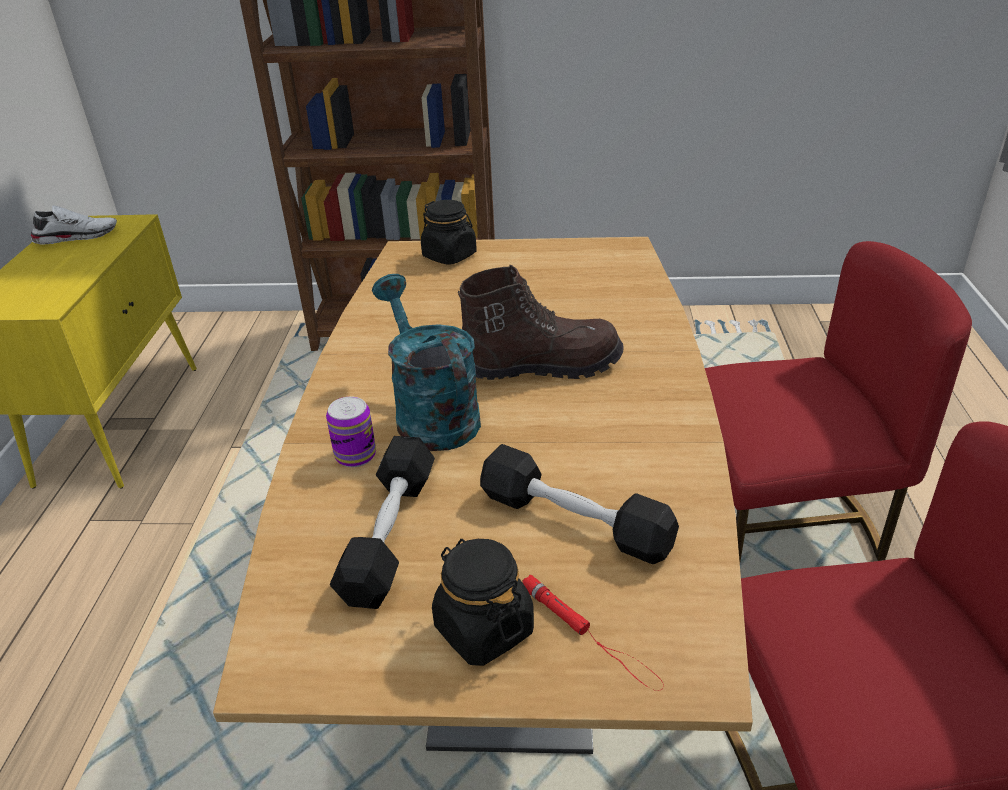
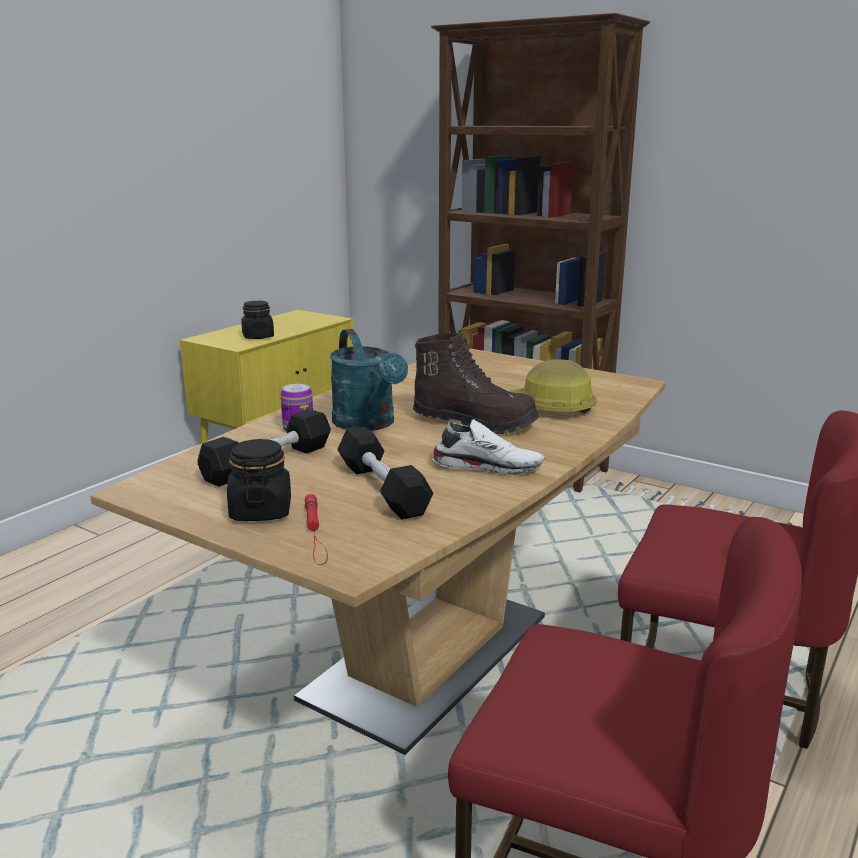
camera: 30 degrees right, 15 degrees down
white shoe [31,205,117,245] -> white shoe moved to [432,419,544,475]
turquoise watering can [372,274,481,451] -> turquoise watering can turned 150 degrees clockwise [330,329,408,431]
black jar [421,200,477,265] -> black jar moved to [241,301,274,339]
none -> hard hat [509,359,597,414]

